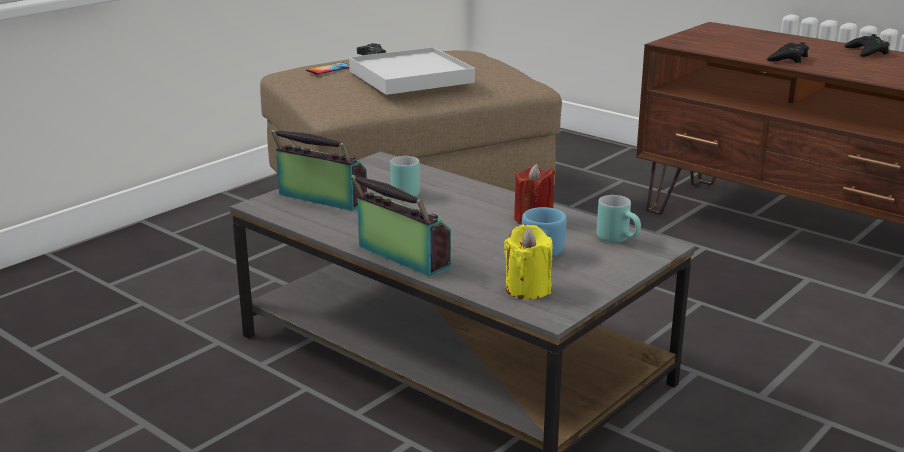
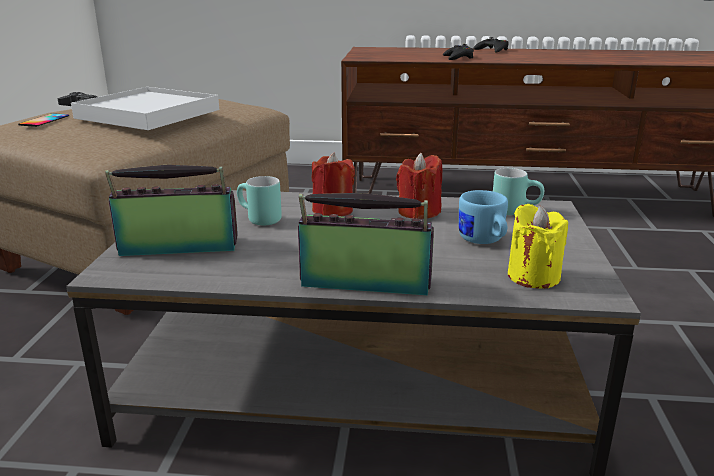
camera: 35 degrees left, 0 degrees up
none -> red candle [312,152,355,216]

